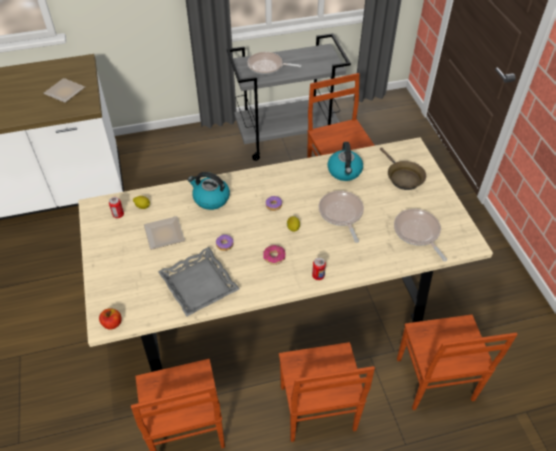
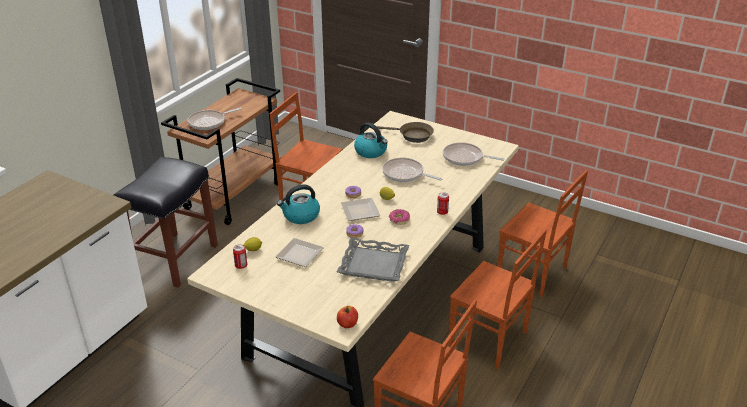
camera: 45 degrees left, 15 degrees down
plate [43,78,85,103] -> plate moved to [341,198,380,221]
grey cart [227,33,351,161] -> brown cart [161,78,281,225]
none -> black stool [114,157,218,287]

